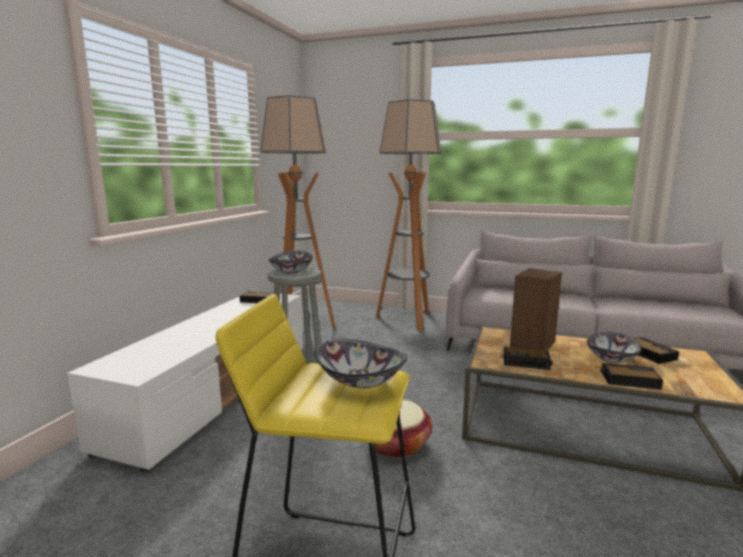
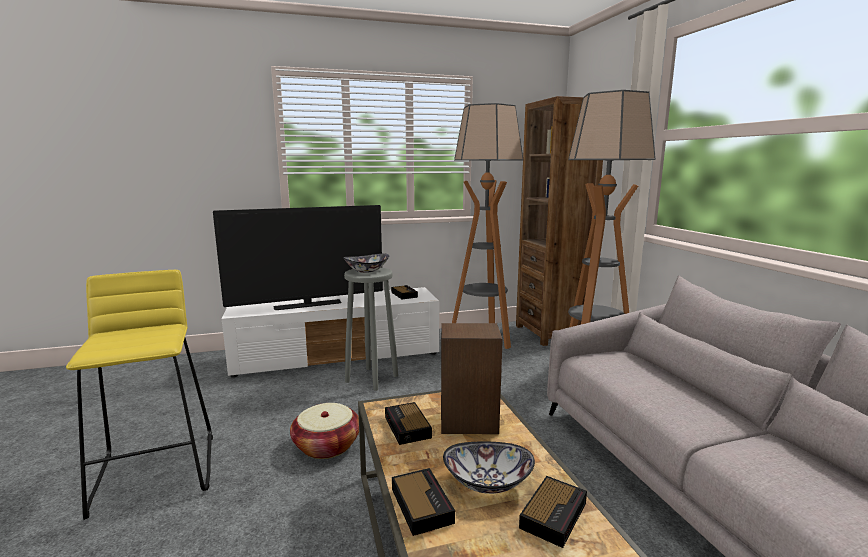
camera: 55 degrees right, 0 degrees up
bowl [315,338,407,389] -> none
none -> television [213,205,383,310]
none -> brown bookcase [516,96,603,346]

